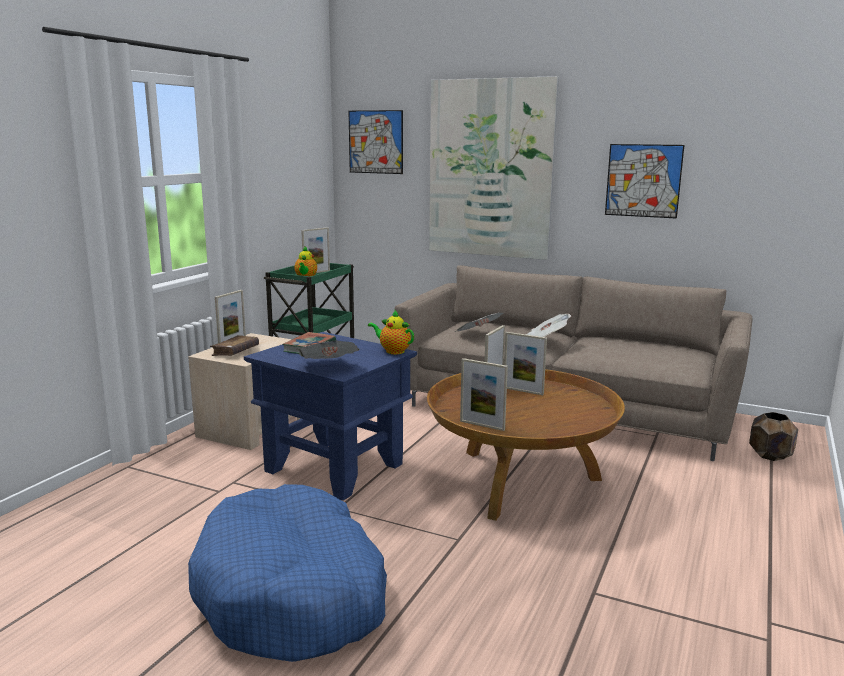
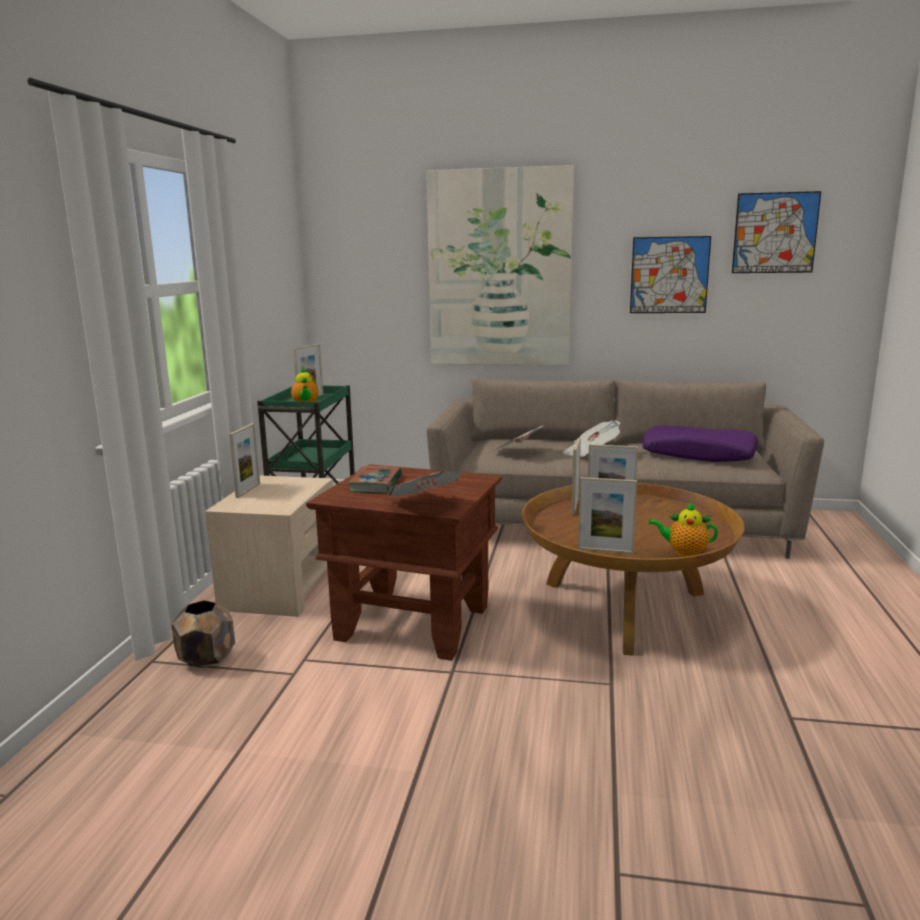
camera: 15 degrees left, 0 degrees up
blue dog bed [188,484,387,662] -> none
brown book [210,335,259,356] -> none
blue side table [244,332,417,501] -> brown side table [306,464,502,661]
picture [349,110,403,174] -> picture moved to [732,191,821,273]
teapot [368,310,414,354] -> teapot moved to [648,502,718,557]
brown planter [749,412,798,461] -> brown planter moved to [171,600,235,668]
none -> purple pillow [643,425,758,462]

